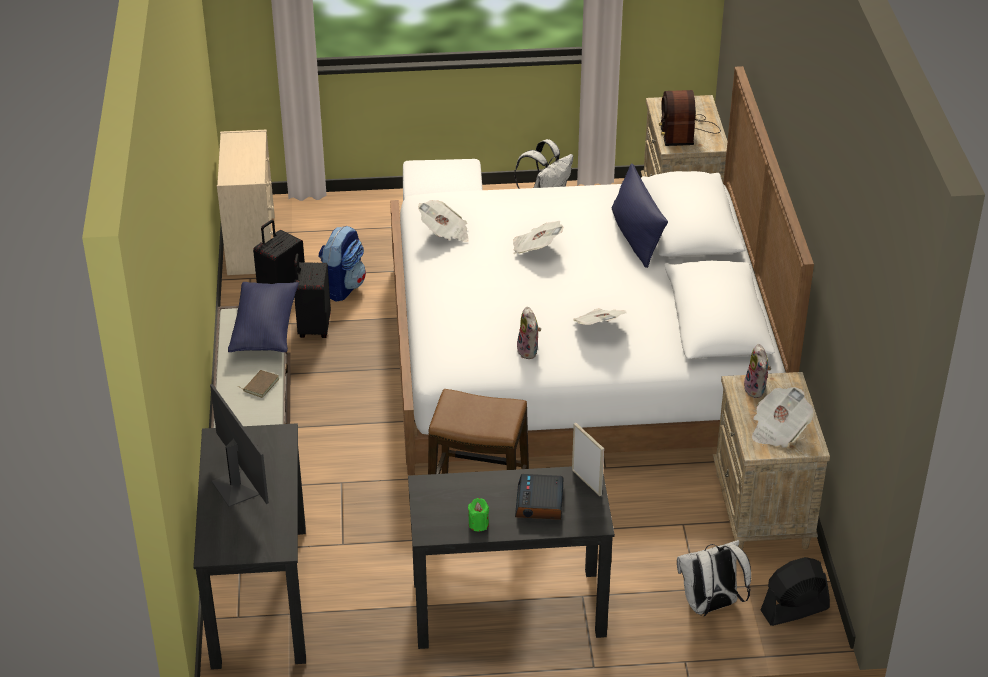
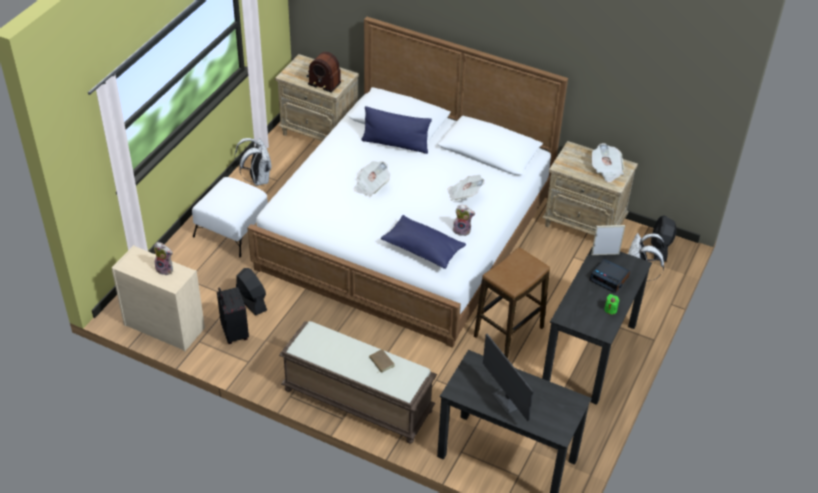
camera: 60 degrees left, 5 degrees up
monitor [210,384,269,507] -> monitor turned 120 degrees counterclockwise [483,334,533,421]
blue pillow [228,282,299,352] -> blue pillow moved to [381,215,466,269]
black suitcase [294,254,331,338] -> none
backpack [318,226,366,301] -> black fan [236,268,267,316]
newspaper [418,200,469,242] -> none
plush toy [744,344,771,398] -> plush toy moved to [154,242,173,275]

